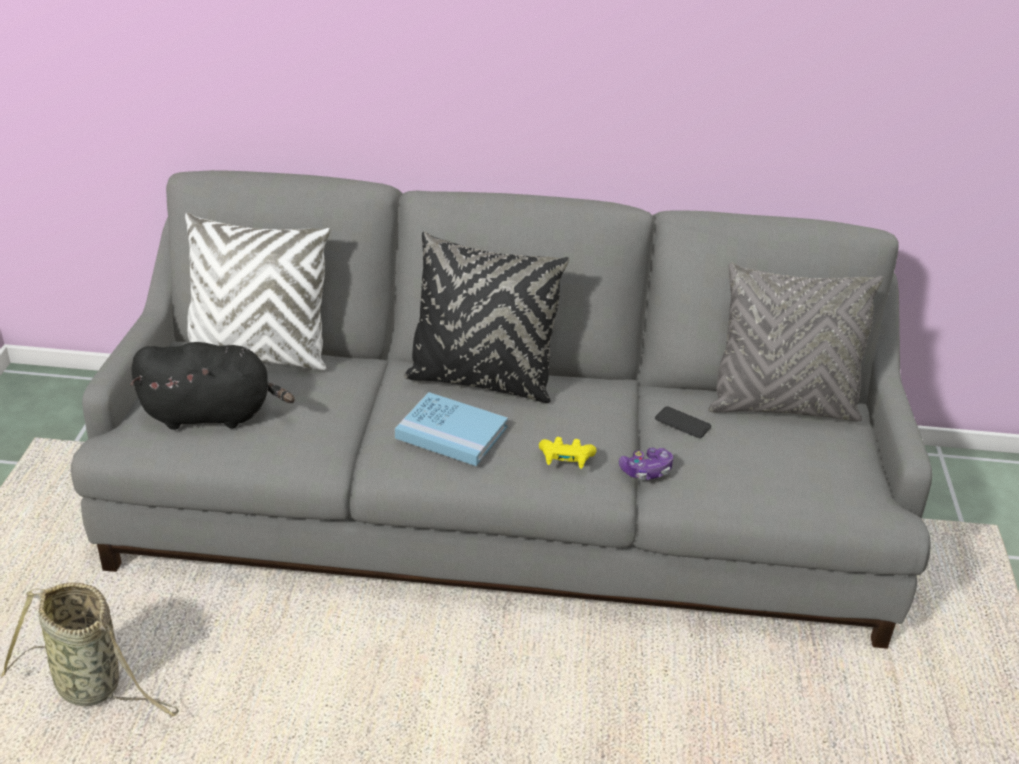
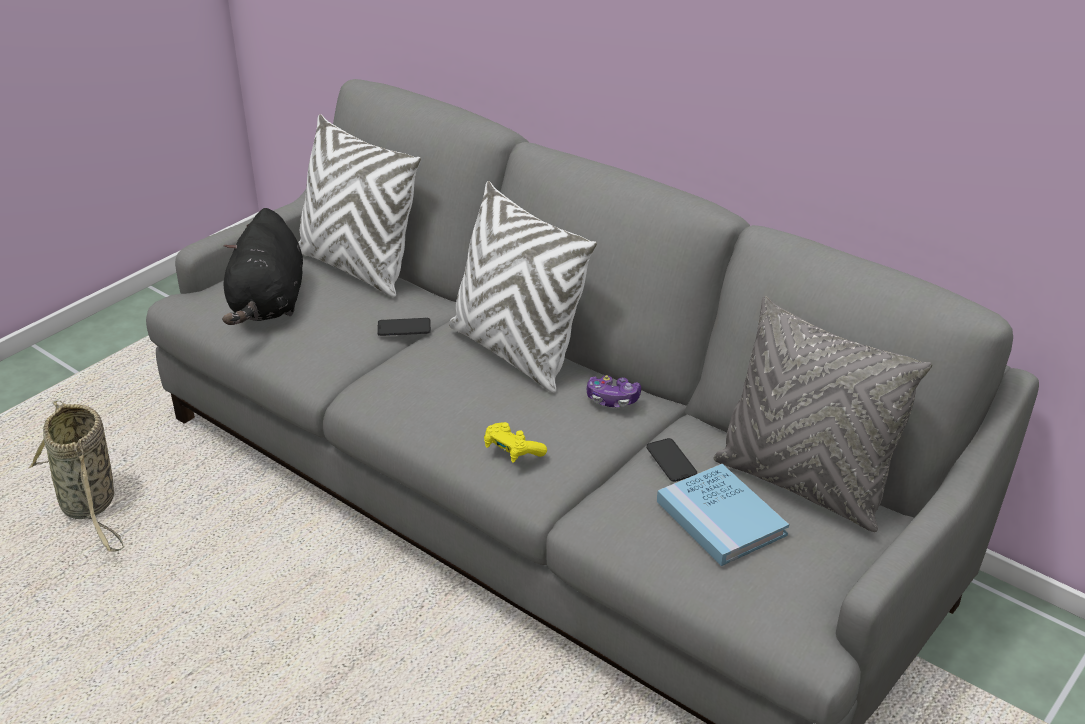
camera: 35 degrees right, 0 degrees up
black plush toy [130,342,295,430] -> black plush toy turned 60 degrees clockwise [222,208,303,325]
blue book [395,392,508,466] -> blue book moved to [657,464,789,566]
black pillow [404,232,569,403] -> white pillow [449,181,597,393]
game controller [619,448,673,480] -> game controller moved to [587,375,641,407]
none -> phone [377,318,431,336]

